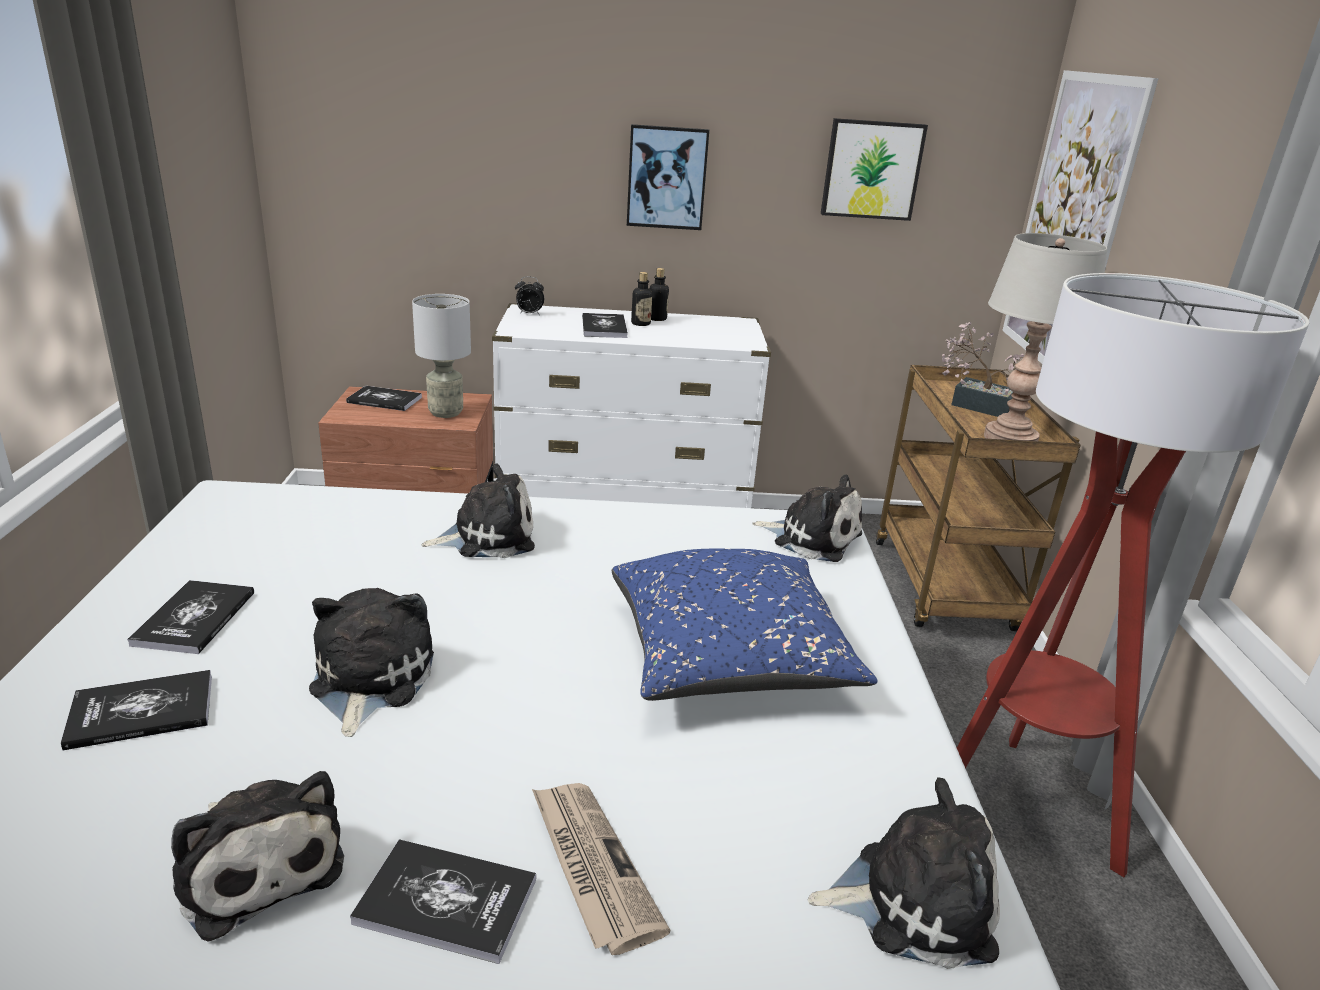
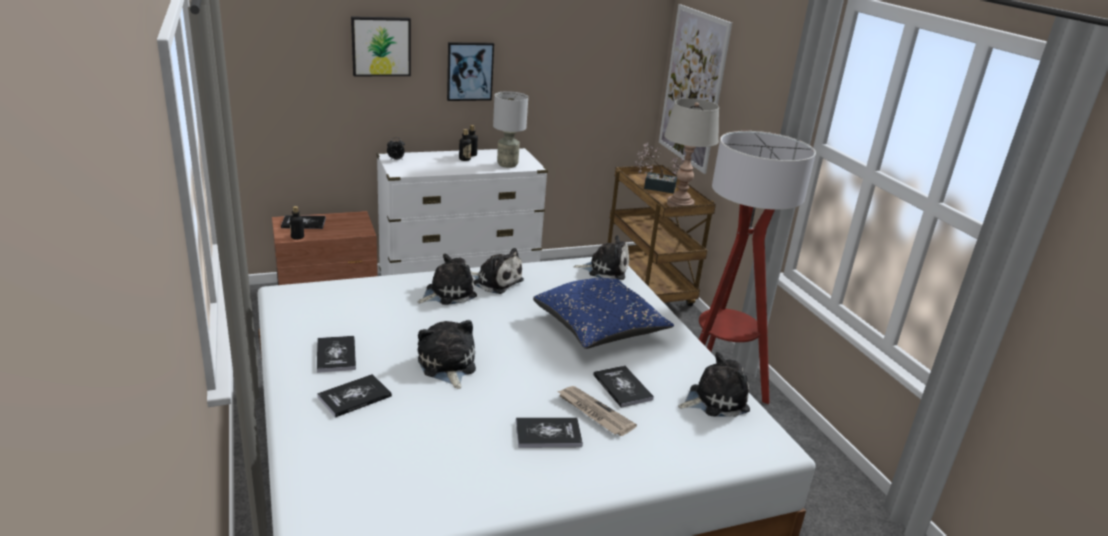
camera: 20 degrees left, 0 degrees up
plush toy [171,771,344,942] -> plush toy moved to [472,248,524,294]
grey table lamp [412,294,471,418] -> grey table lamp moved to [493,91,528,168]
book [582,313,628,338] -> book moved to [593,366,654,408]
picture [821,118,928,221] -> picture moved to [351,16,411,76]
none -> bottle [290,206,304,240]

